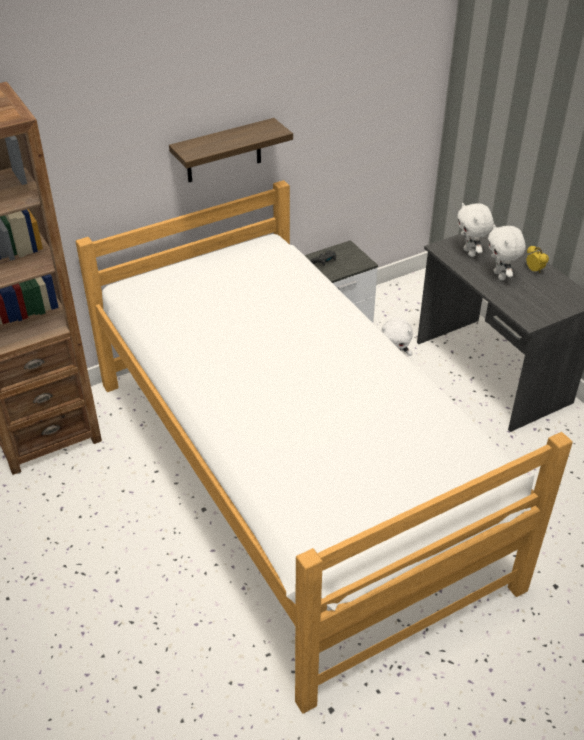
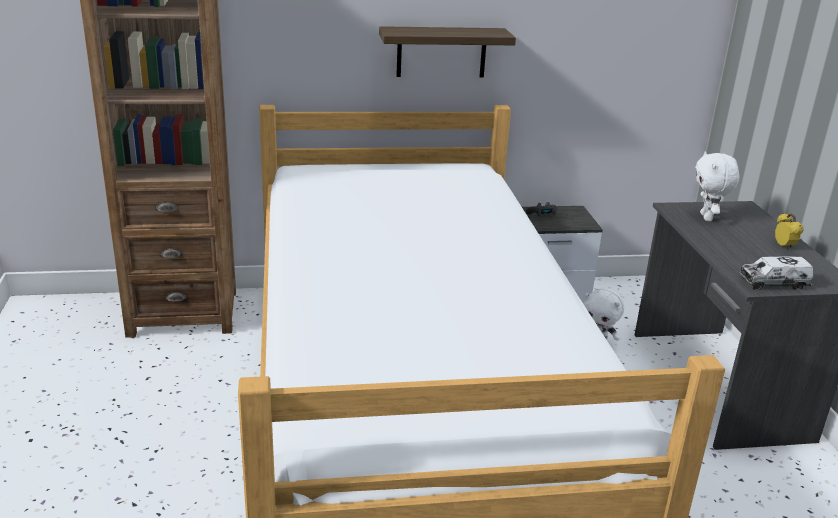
camera: 20 degrees right, 15 degrees down
white plush toy [488,225,526,280] -> none
none -> toy truck [739,256,813,290]

